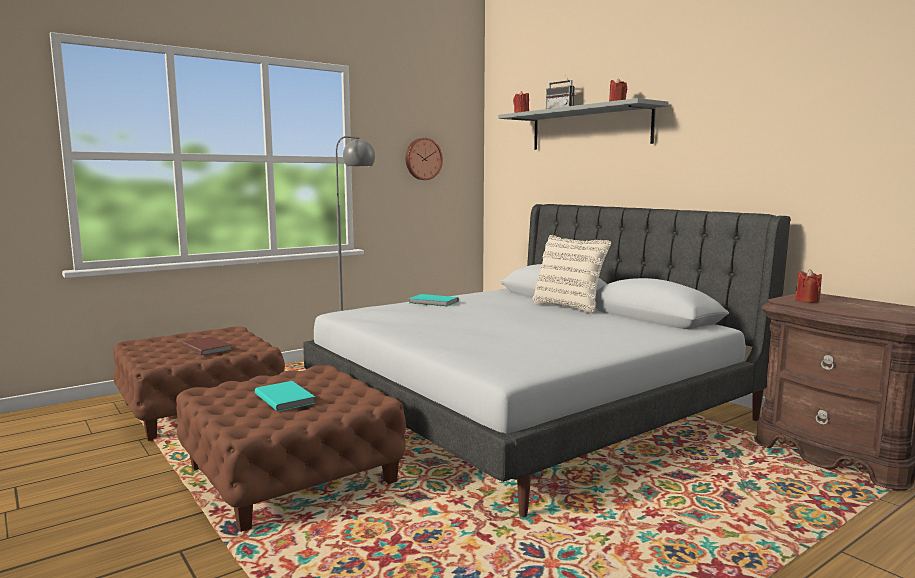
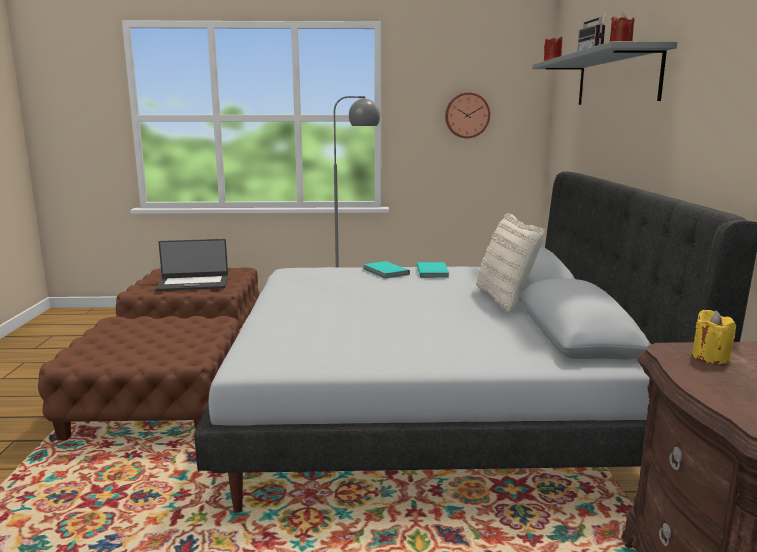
camera: 35 degrees right, 5 degrees up
brown book [182,337,231,356] -> laptop [155,239,228,291]
turquoise book [255,381,316,412] -> turquoise book moved to [417,262,449,278]
red candle [795,269,822,303] -> yellow candle [692,310,736,364]

